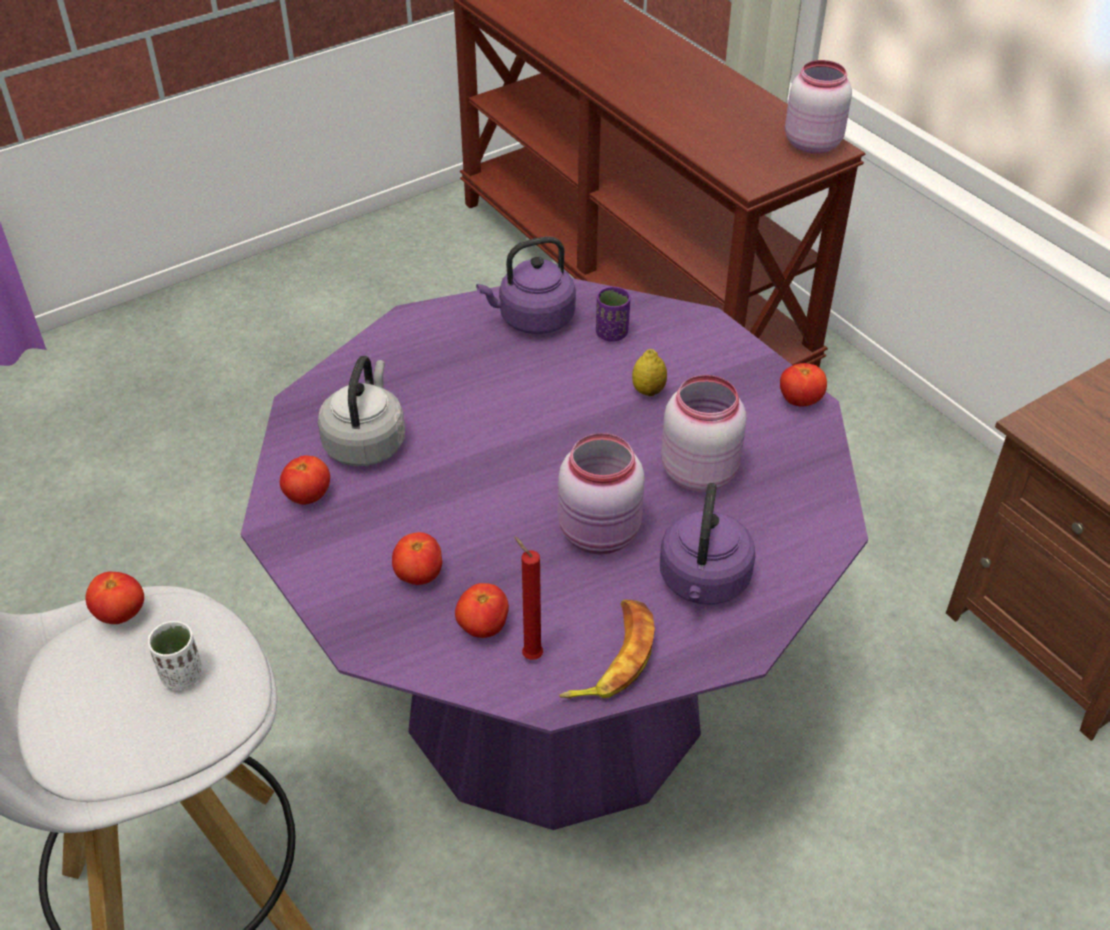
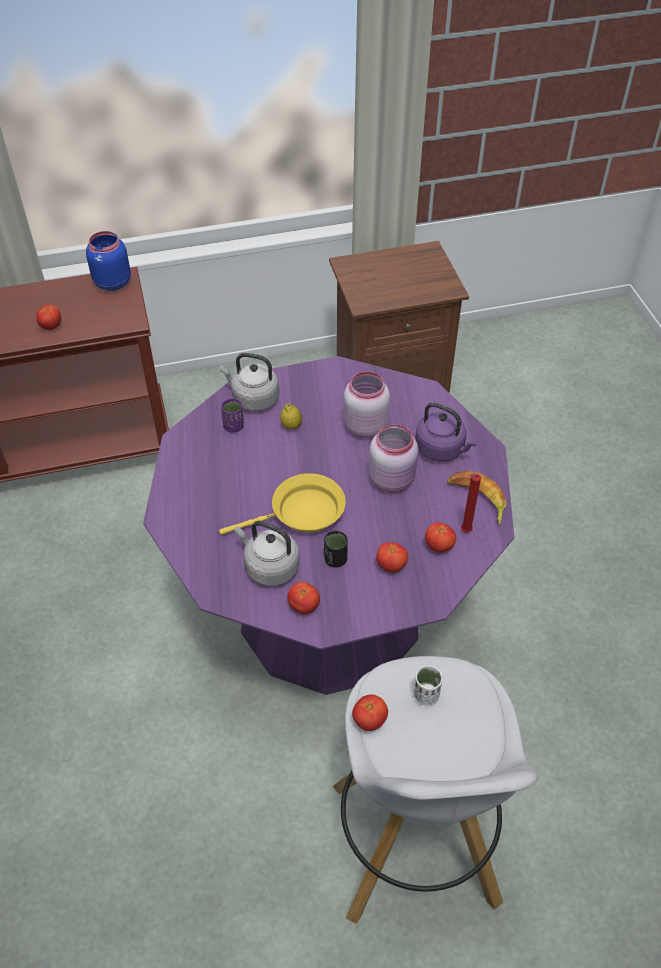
camera: 70 degrees left, 5 degrees up
purple kettle [476,237,576,334] -> none
tomato [780,363,827,406] -> tomato moved to [36,305,61,330]
pink jar [785,60,852,154] -> blue jar [86,231,131,291]
none -> yellow frying pan [219,473,346,535]
none -> grey kettle [220,353,279,411]
none -> black cup [324,531,348,568]

